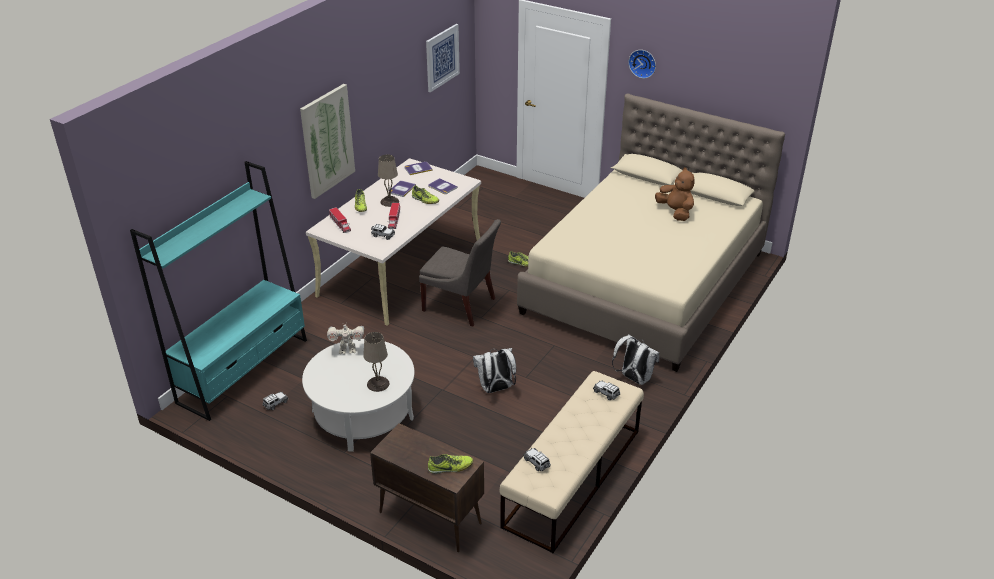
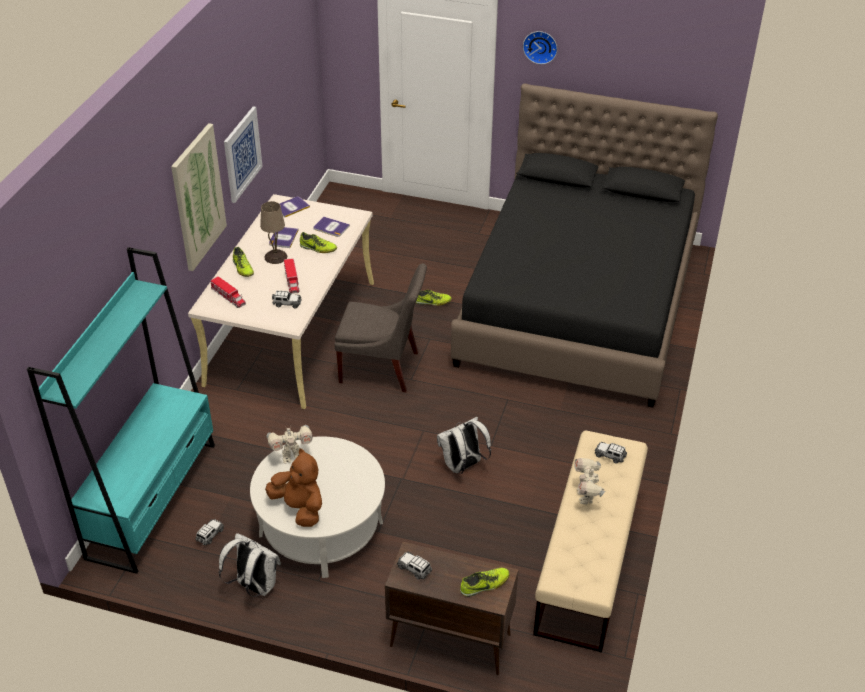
camera: 15 degrees left, 5 degrees up
beige table lamp [363,332,390,392] -> none
picture [426,24,460,92] -> picture moved to [224,106,263,203]
beige bed [517,94,785,372] -> black bed [451,83,718,408]
toy car [523,448,551,471] -> toy car moved to [397,552,432,580]
white backpack [612,334,659,385] -> white backpack moved to [219,533,281,597]
brown plush toy [655,167,695,221] -> brown plush toy moved to [265,448,322,527]
none -> toy robot [574,458,605,504]

